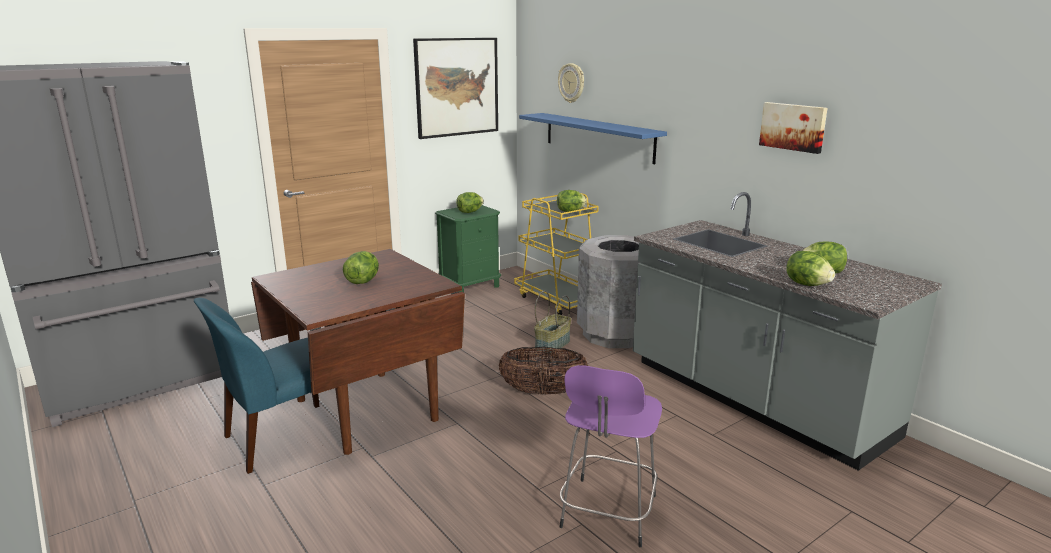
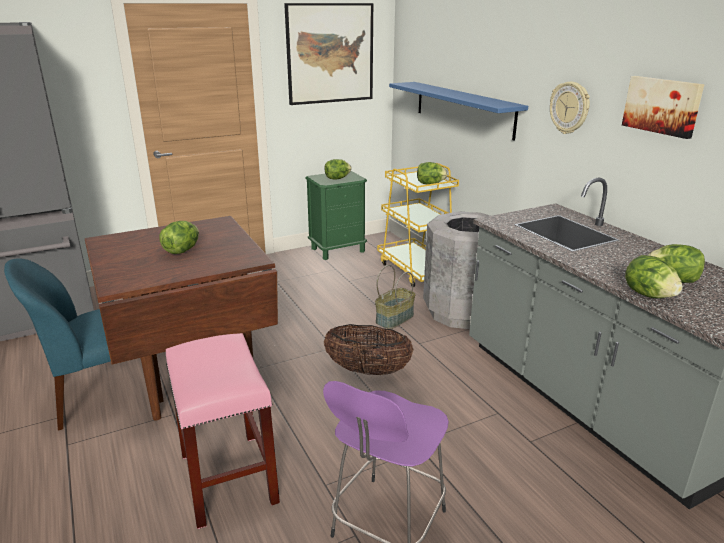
camera: 10 degrees right, 5 degrees up
wall clock [558,63,584,103] -> wall clock moved to [550,82,590,134]
none -> pink stool [166,333,280,529]

